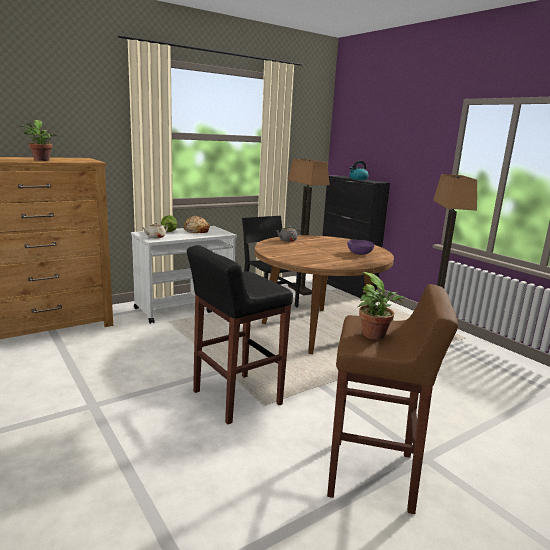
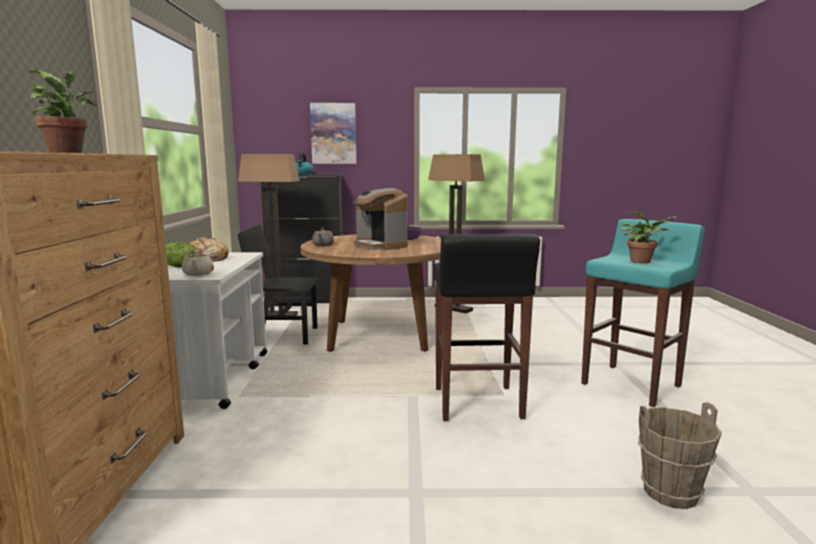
camera: 55 degrees left, 5 degrees down
brown stool [327,284,458,514] -> turquoise stool [581,219,705,407]
none -> picture [310,103,356,164]
none -> coffee machine [352,188,408,250]
none -> brown bucket [638,402,722,509]

